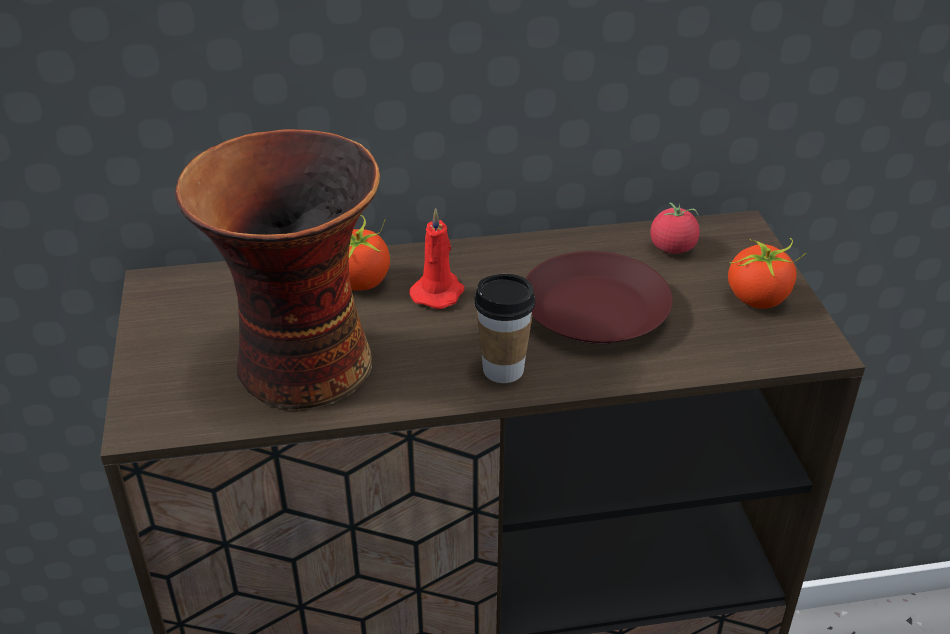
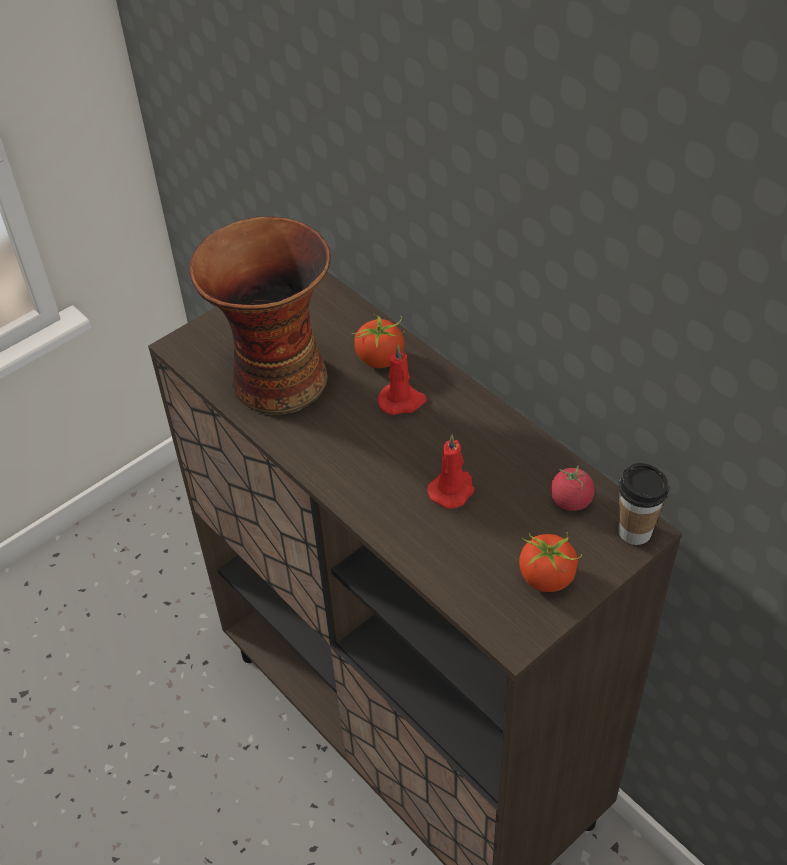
camera: 60 degrees right, 10 degrees up
cup [475,274,535,383] -> cup moved to [619,463,669,545]
brown plate [525,251,673,344] -> red candle [427,435,475,509]

